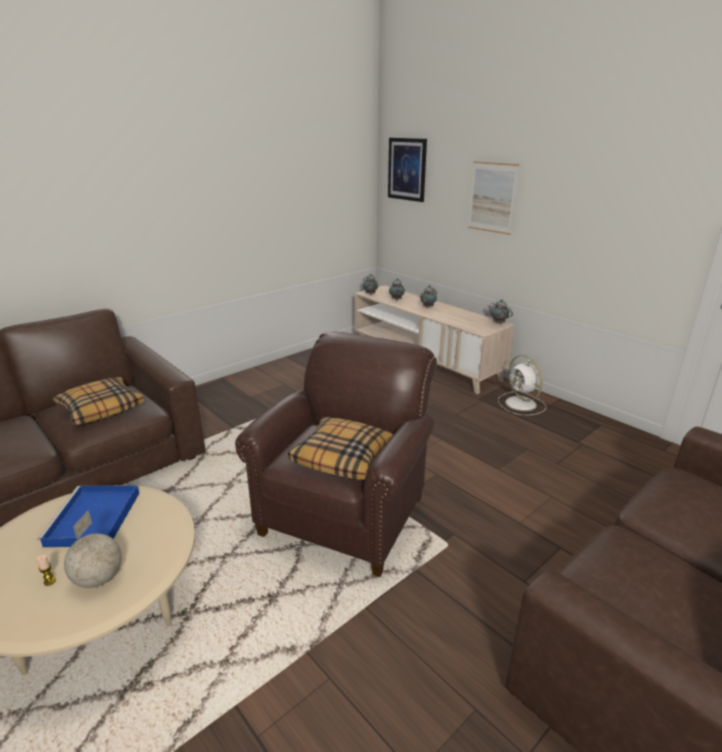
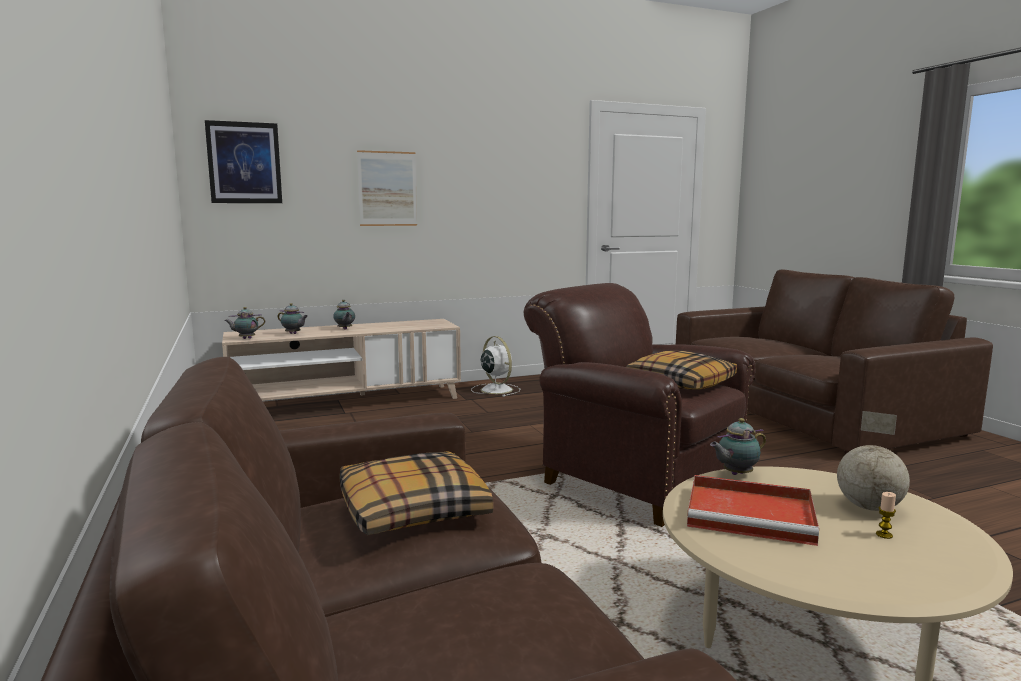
camera: 70 degrees left, 15 degrees down
blue tray [37,485,139,547] -> red tray [687,475,819,546]
teapot [488,299,513,324] -> teapot moved to [710,418,766,475]
white fan [498,355,546,415] -> white fan turned 120 degrees counterclockwise [471,336,520,397]

